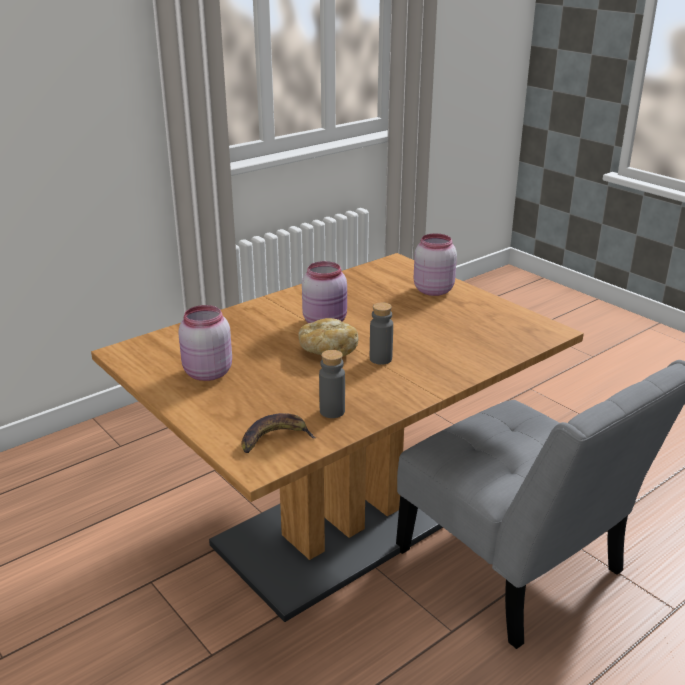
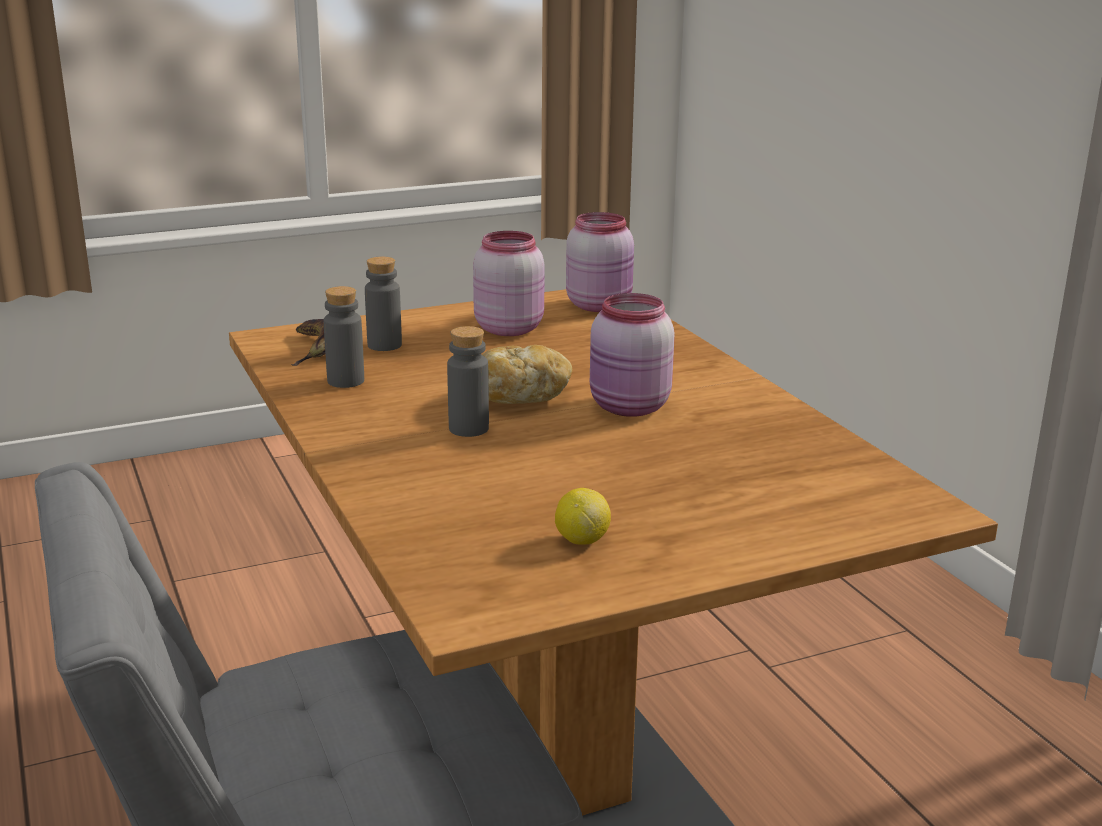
camera: 105 degrees right, 5 degrees down
pink jar [414,233,457,296] -> pink jar moved to [566,212,634,312]
none -> grey bottle [365,257,402,351]
none -> lemon [555,488,611,545]

